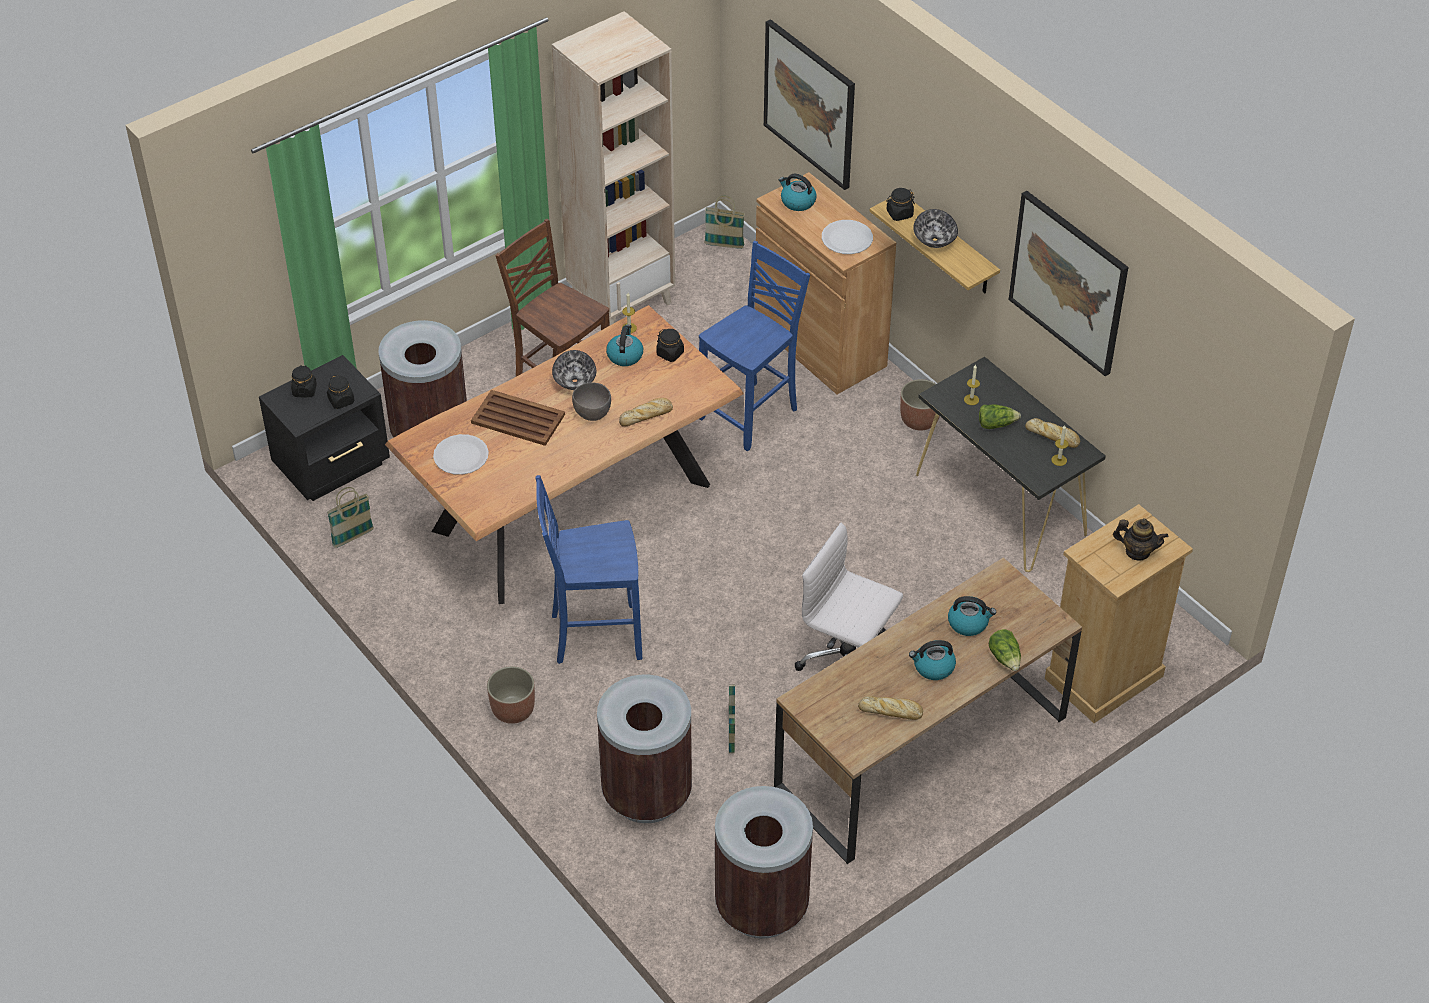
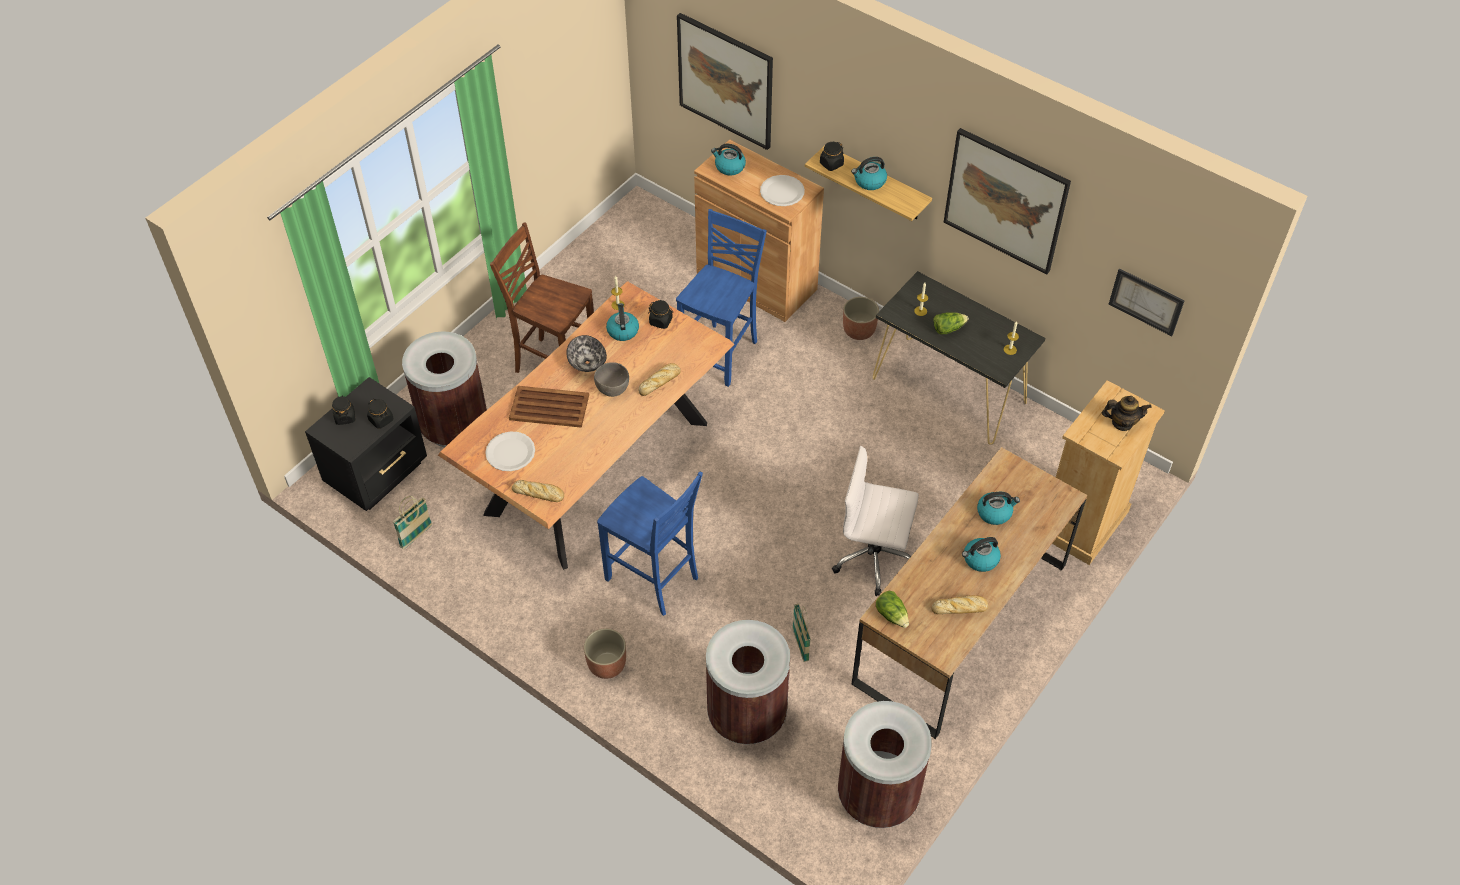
camera: 15 degrees left, 5 degrees up
blue chair [536,475,642,664] -> blue chair turned 120 degrees counterclockwise [597,471,703,616]
beige bookcase [552,11,675,325] -> none
basket [704,196,745,249] -> none
bowl [913,209,958,248] -> kettle [851,157,887,190]
lettuce [989,629,1021,671] -> lettuce moved to [876,591,909,628]
bread [1025,418,1080,448] -> bread moved to [512,480,564,502]
none -> picture [1109,268,1184,336]

